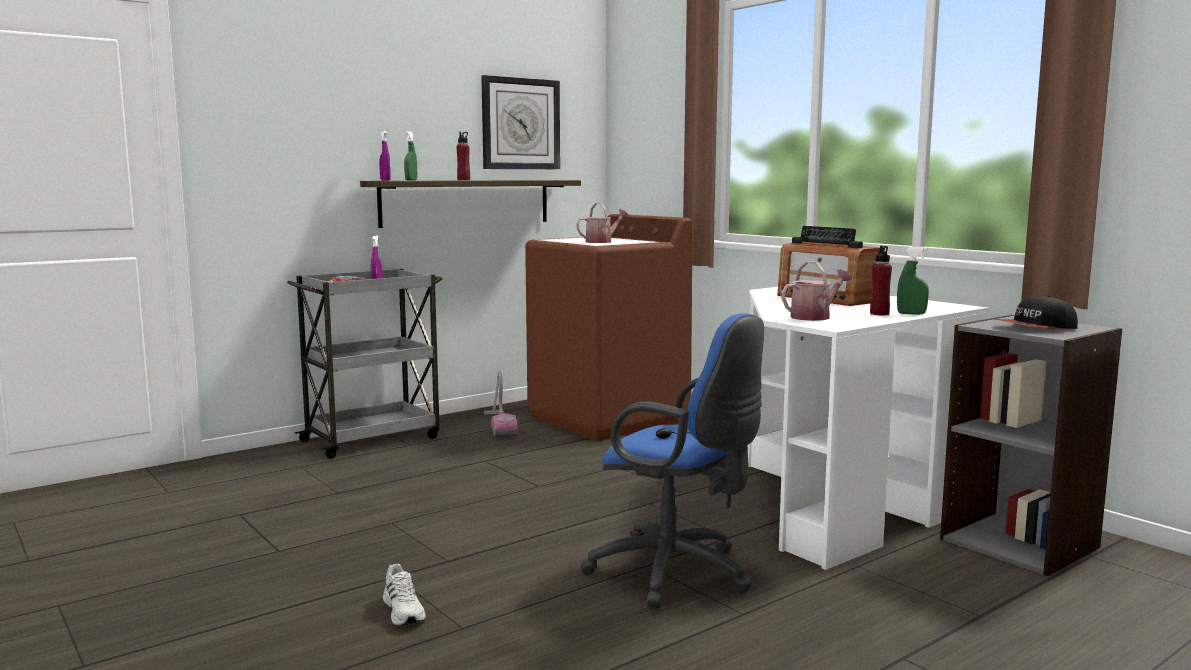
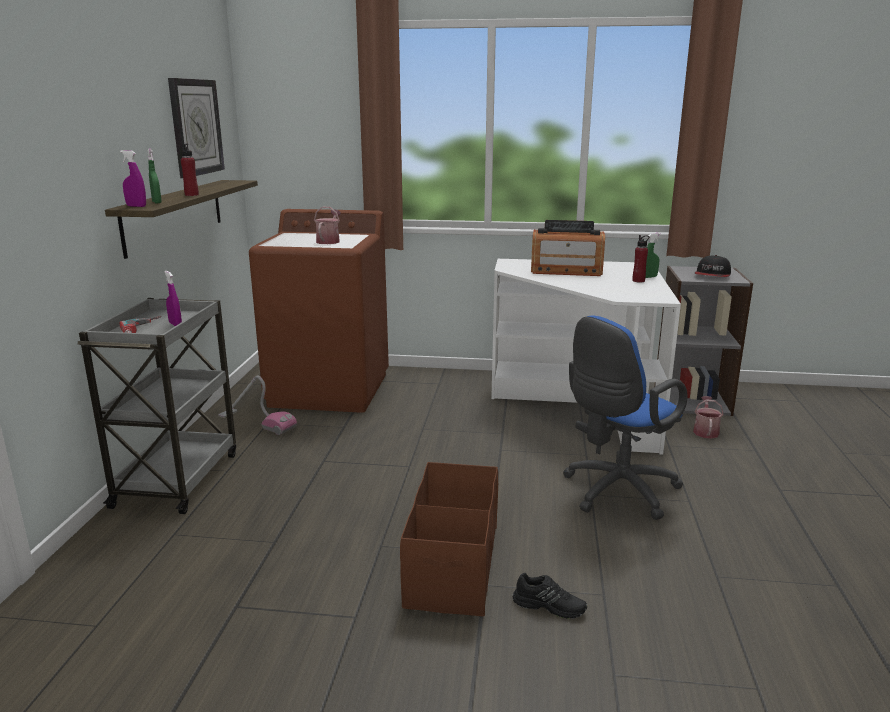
camera: 45 degrees left, 10 degrees up
white shoe [383,564,426,626] -> black shoe [513,573,587,619]
blue office chair [581,313,764,608] -> blue office chair turned 150 degrees clockwise [563,315,688,520]
watering can [781,261,852,321] -> watering can moved to [693,396,724,439]
none -> brown storage box [400,462,498,616]

